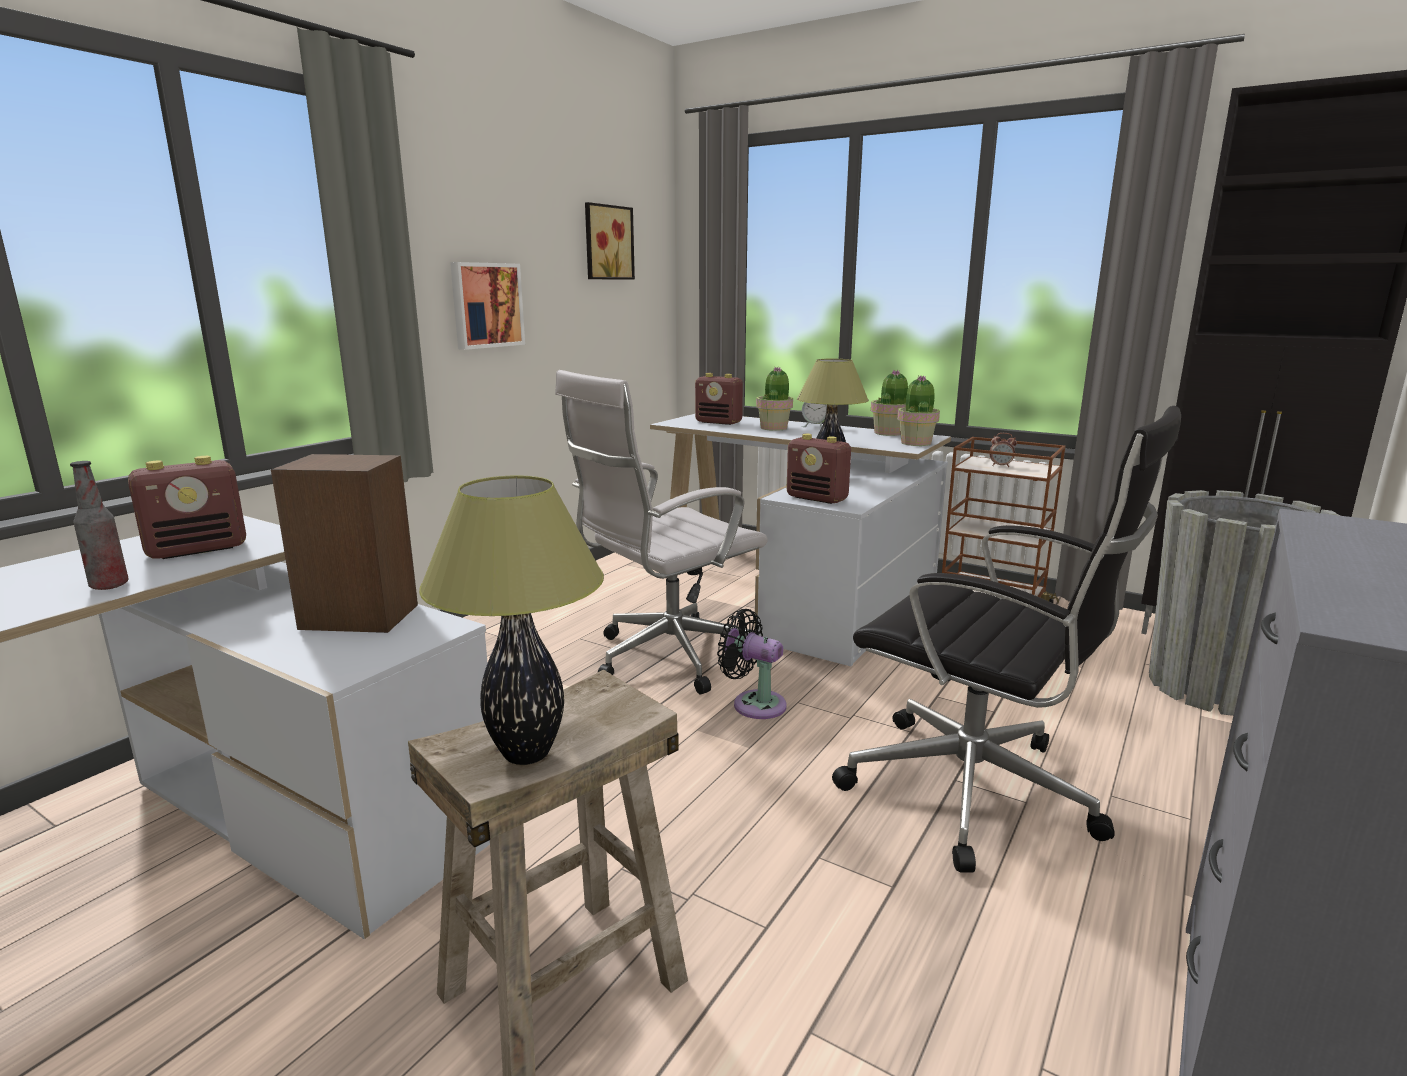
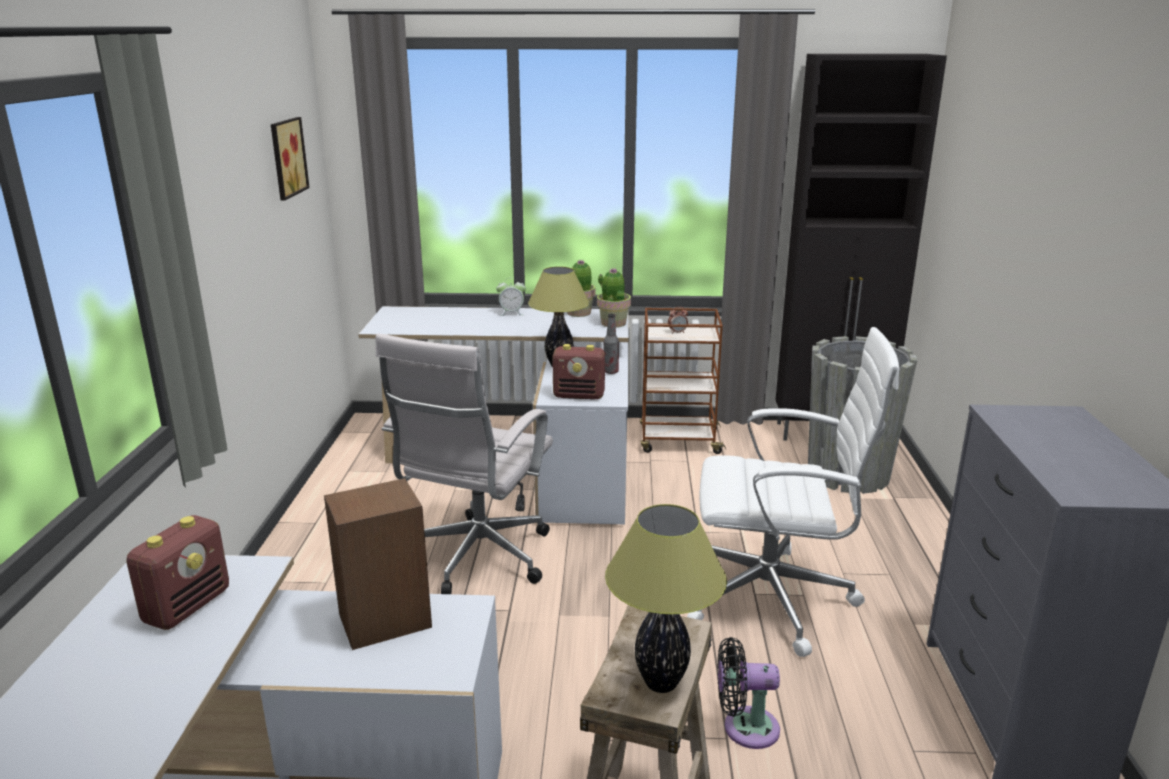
camera: 30 degrees left, 5 degrees up
bottle [70,461,129,590] -> bottle moved to [603,314,619,374]
picture [450,262,525,350] -> none
radio [695,373,743,425] -> none
black fan [717,609,787,719] -> black fan moved to [717,637,780,749]
potted plant [756,367,793,431] -> none
black office chair [832,406,1181,872] -> white office chair [687,327,899,657]

